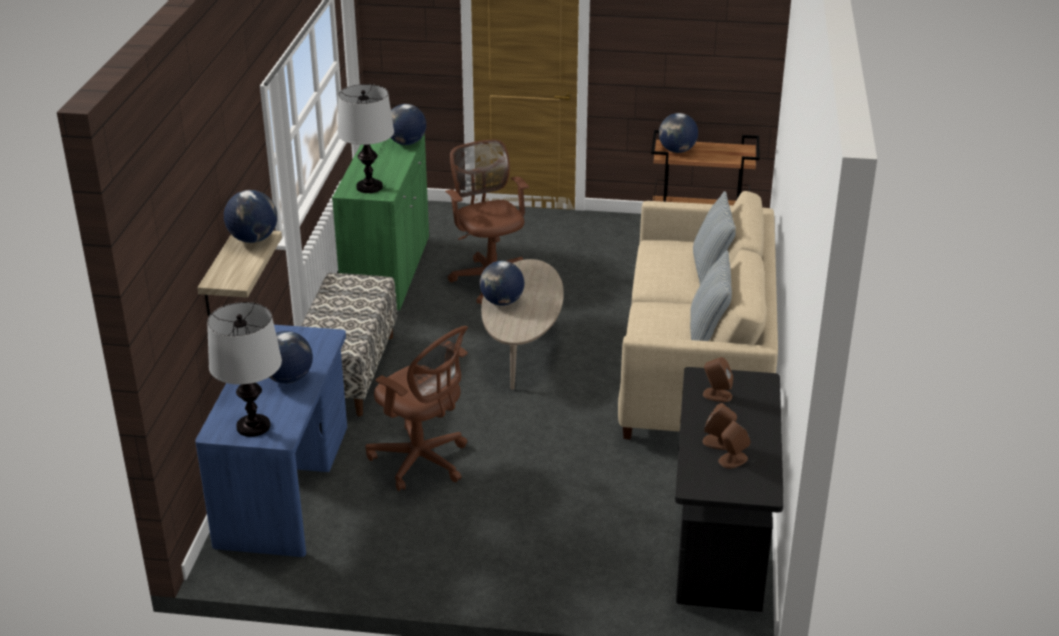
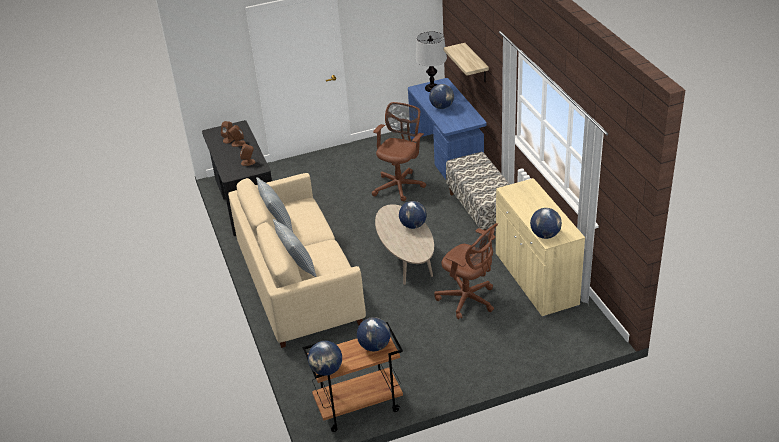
camera: 155 degrees right, 5 degrees up
globe [224,190,277,243] -> globe moved to [308,341,342,376]
green cabinet [332,134,429,312] -> beige cabinet [496,178,585,317]
table lamp [338,84,394,193] -> none
brown office chair [365,326,468,491] -> brown office chair turned 105 degrees clockwise [372,102,426,201]

